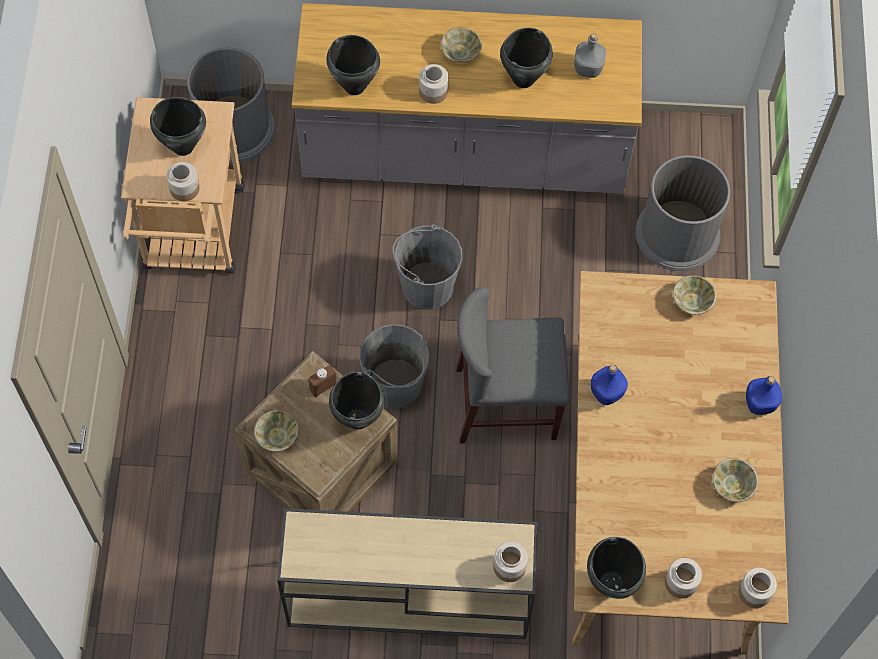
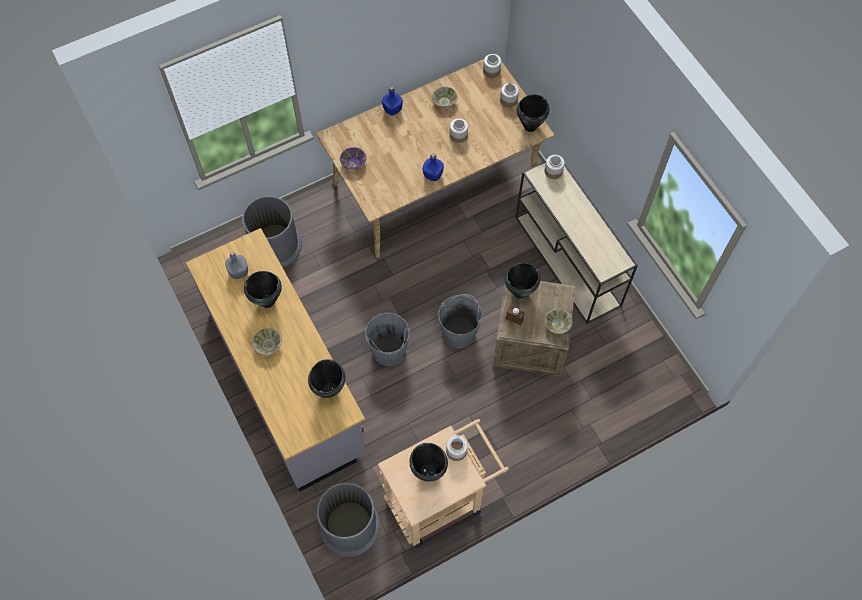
camera: 120 degrees left, 0 degrees up
jar [419,64,449,104] -> jar moved to [450,118,468,143]
grey chair [456,287,570,443] -> none
beige bowl [673,275,717,315] -> purple bowl [340,147,366,170]

